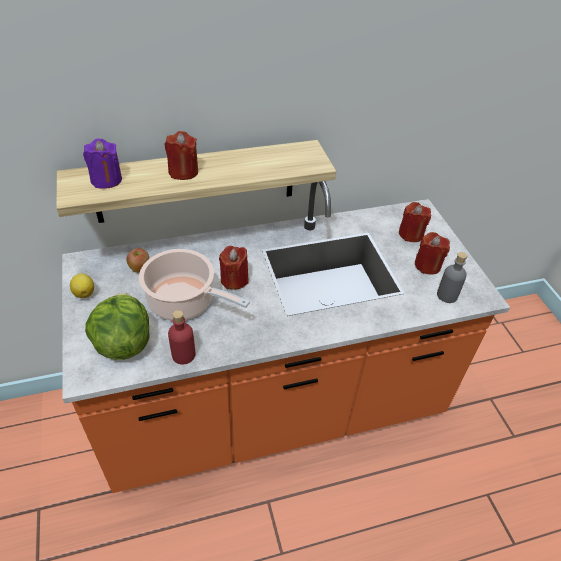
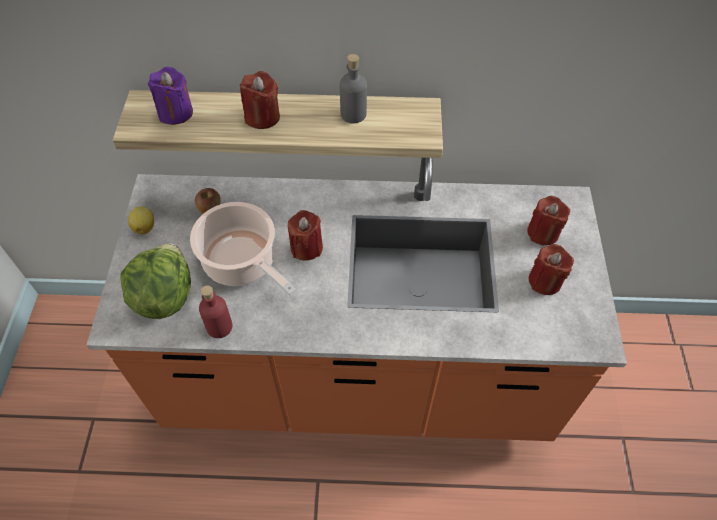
camera: 20 degrees right, 10 degrees up
grey bottle [437,252,467,303] -> grey bottle moved to [340,54,367,123]

